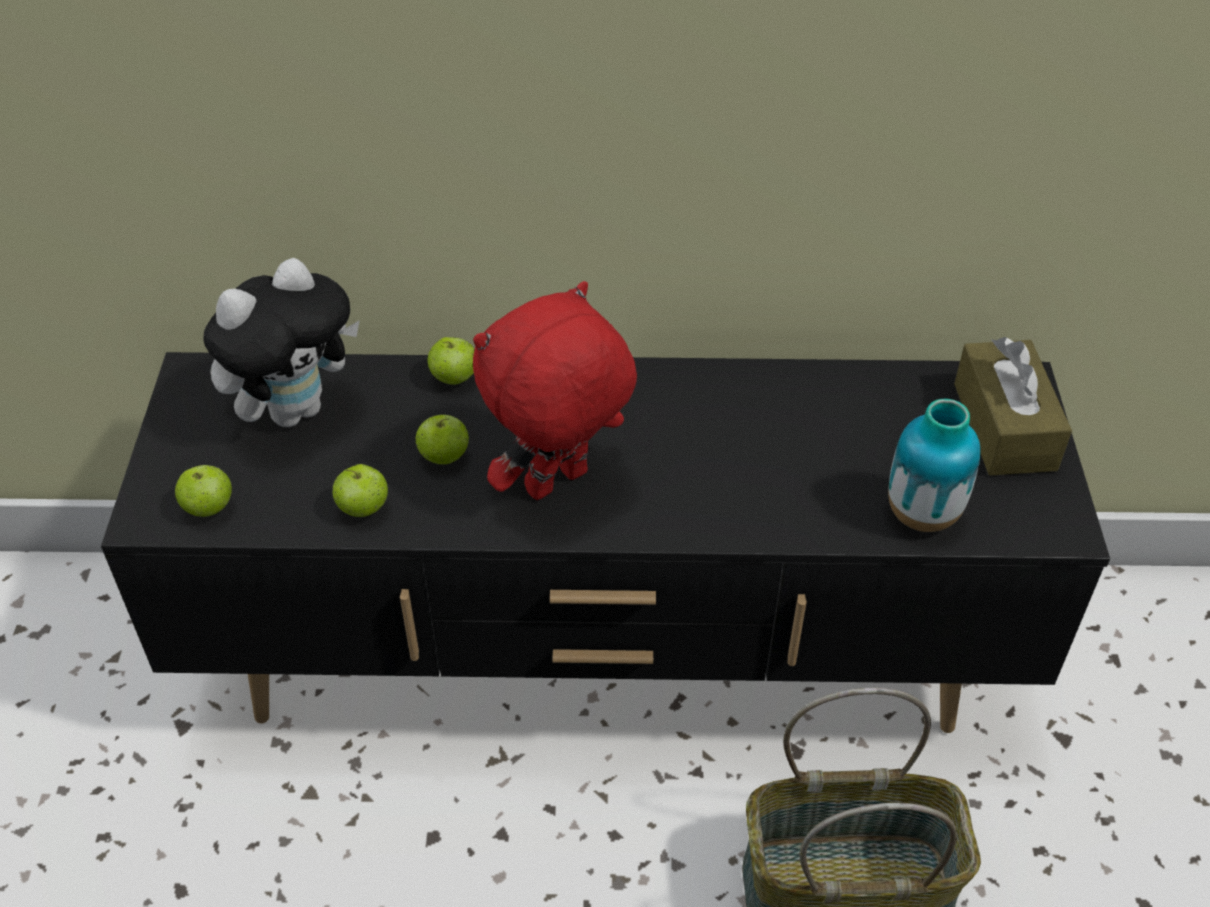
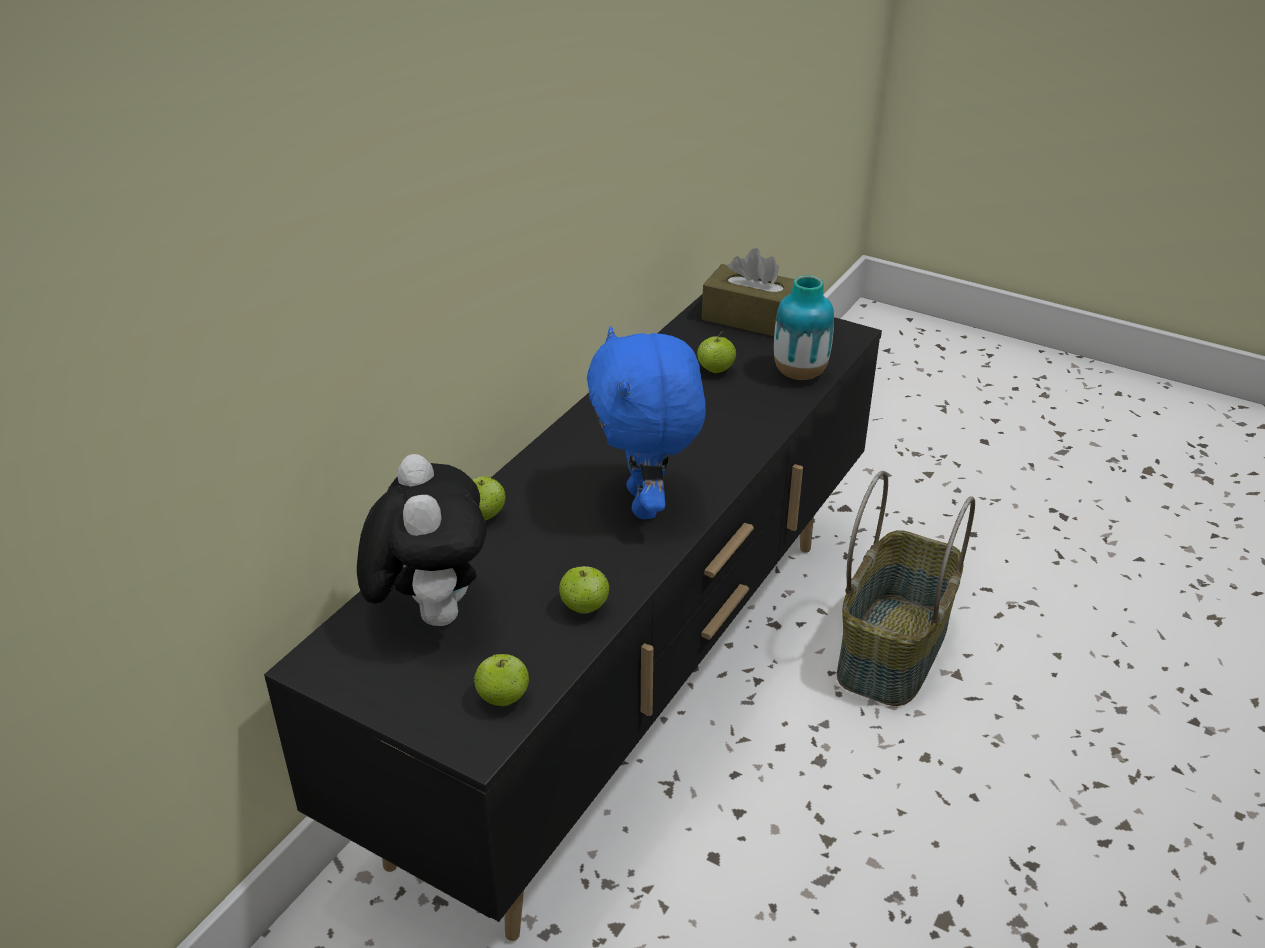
camera: 60 degrees left, 10 degrees down
apple [416,414,469,464] -> apple moved to [697,331,736,373]
red plush toy [473,281,637,500] -> blue plush toy [587,326,706,519]

